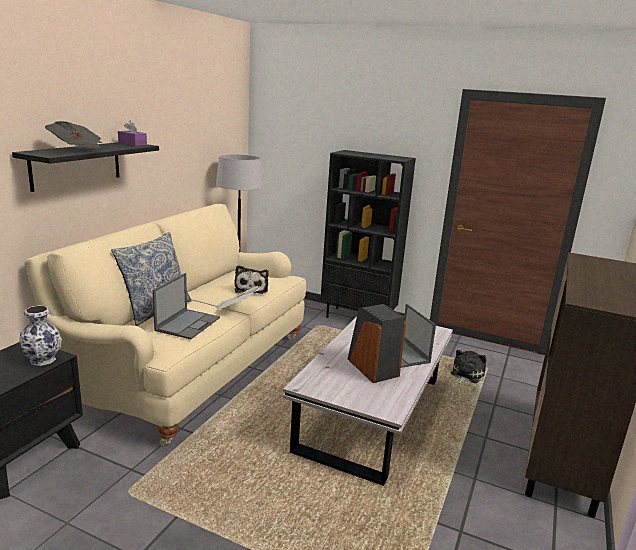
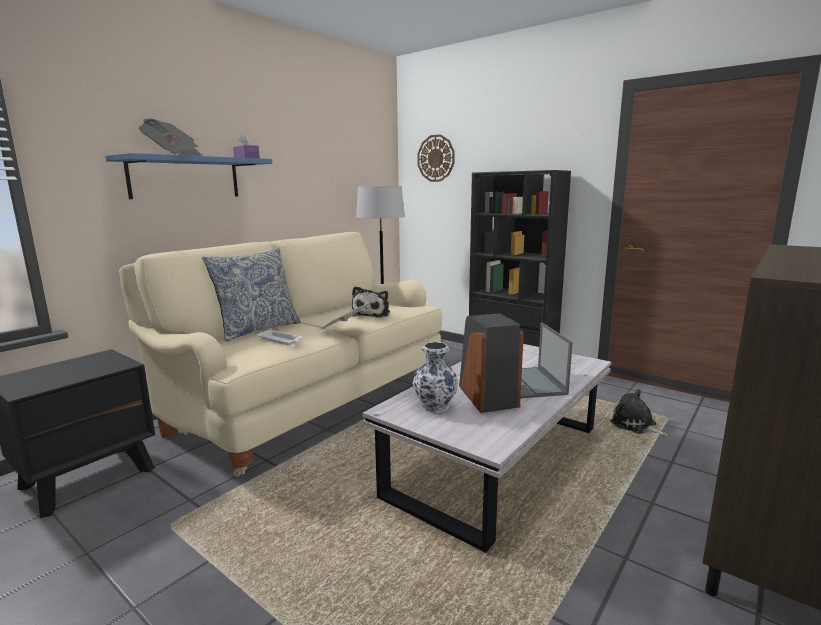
camera: 15 degrees right, 5 degrees down
black shelf [12,142,159,192] -> blue shelf [105,153,272,199]
vase [19,305,62,366] -> vase moved to [413,342,458,413]
laptop [153,273,220,339] -> white tray [256,330,303,346]
plush toy [451,350,487,384] -> plush toy turned 90 degrees counterclockwise [610,389,668,436]
none -> wall clock [418,134,455,182]

